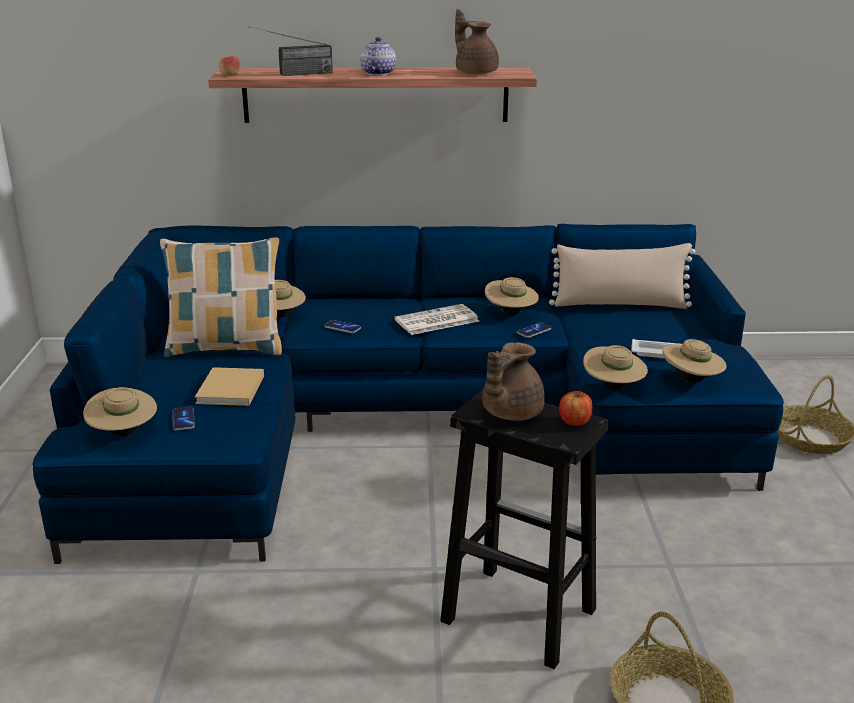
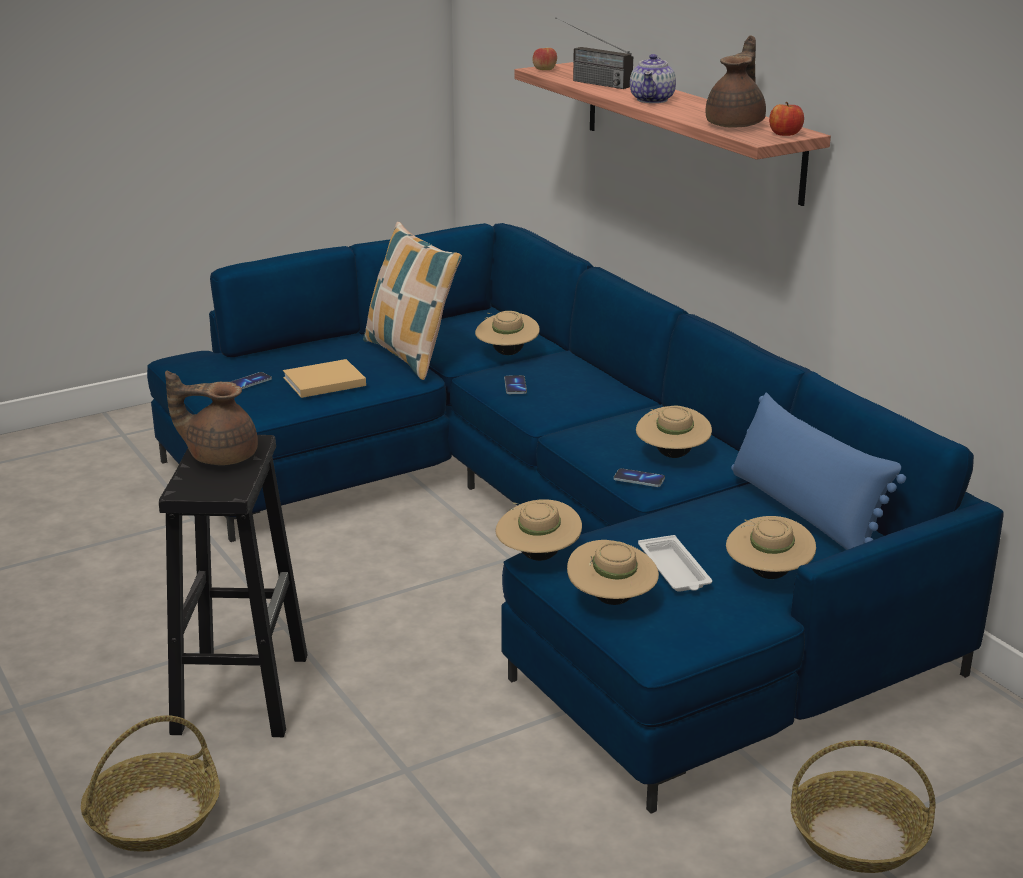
camera: 60 degrees right, 0 degrees up
beige hat [83,387,157,436] -> beige hat moved to [726,516,816,579]
teapot [360,37,396,75] -> teapot turned 120 degrees clockwise [630,54,676,103]
newspaper [394,304,479,335] -> none
beige pillow [549,243,695,309] -> blue pillow [731,392,906,550]
apple [559,391,593,426] -> apple moved to [769,102,804,136]

